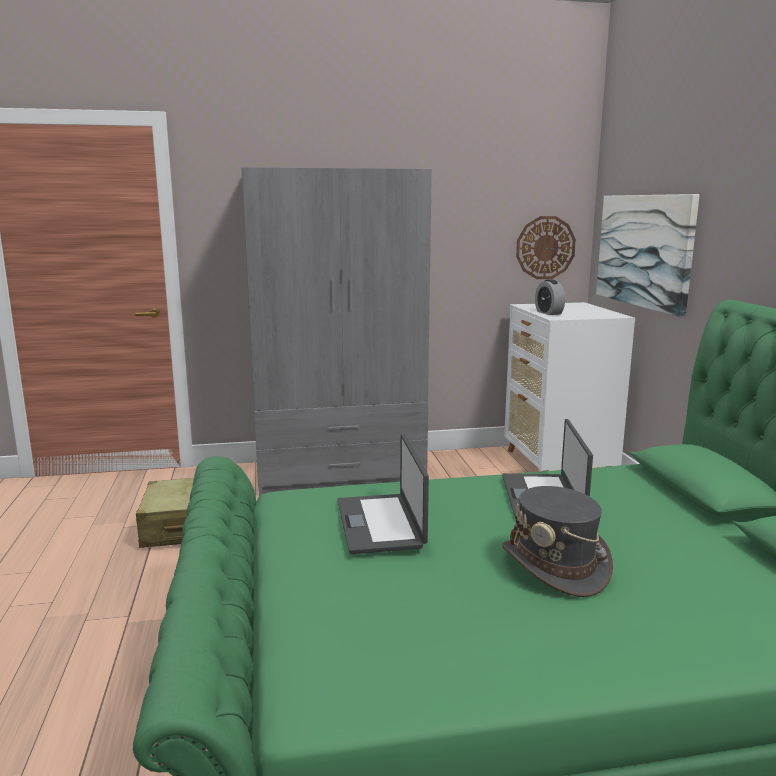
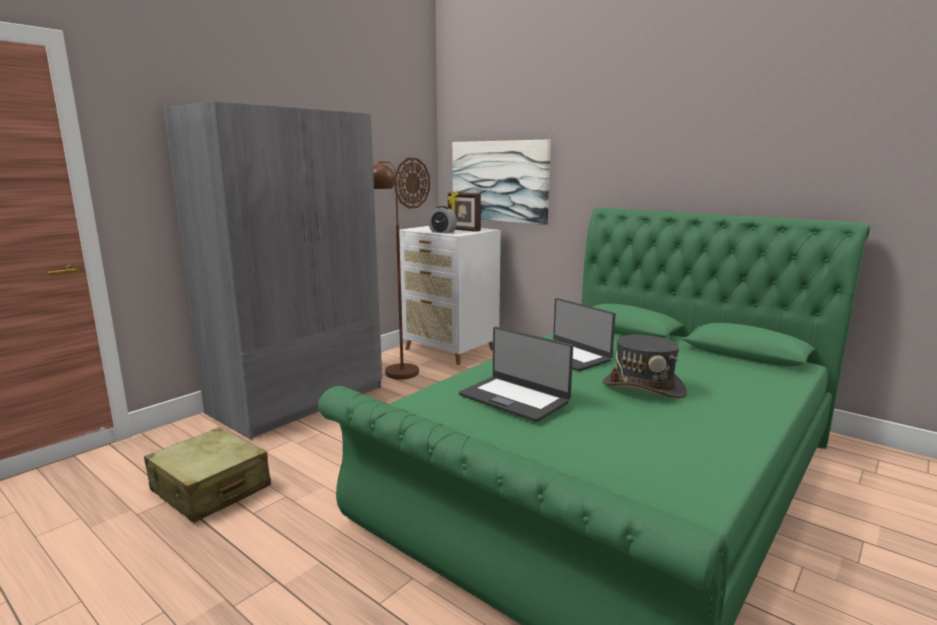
camera: 40 degrees left, 0 degrees up
none -> brown floor lamp [373,161,419,379]
none -> picture frame [447,192,481,232]

